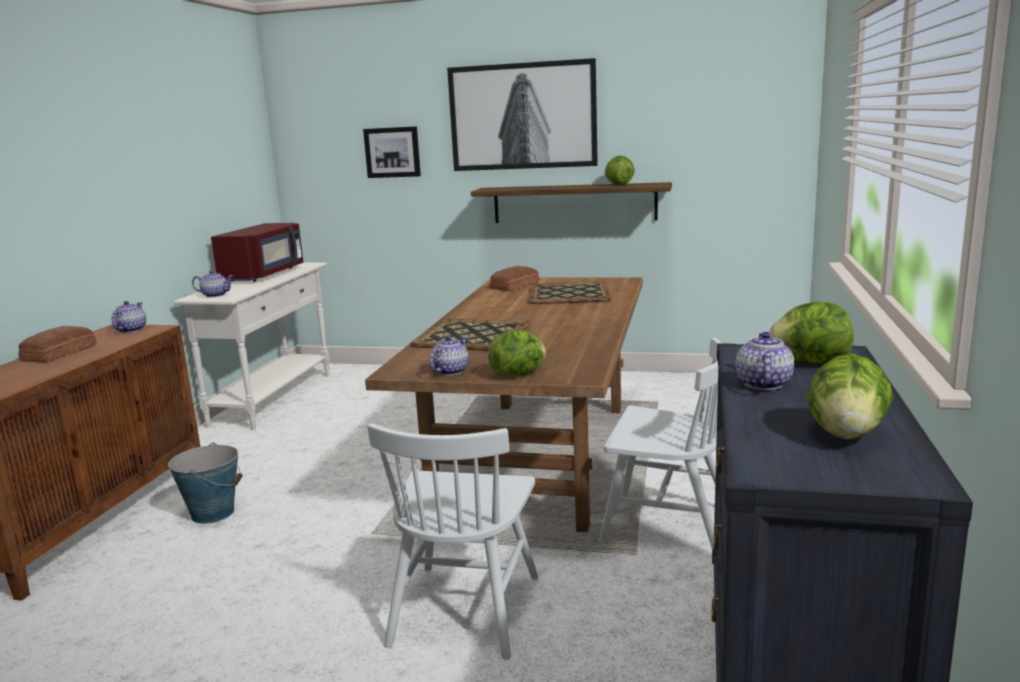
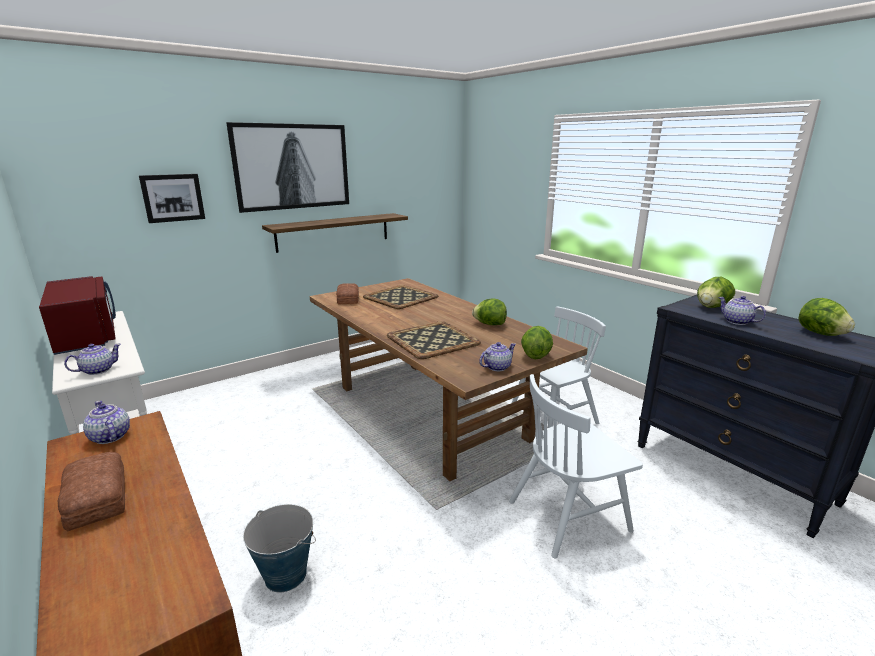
camera: 50 degrees left, 5 degrees up
white chair [368,423,539,660] -> white chair turned 105 degrees clockwise [509,374,643,558]
teapot [430,336,469,376] -> teapot turned 75 degrees clockwise [479,342,516,371]
lettuce [605,155,634,185] -> lettuce moved to [472,299,507,325]

